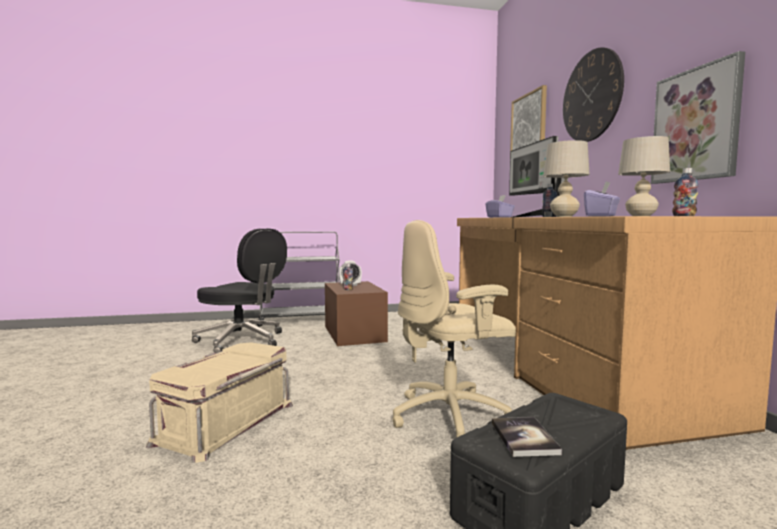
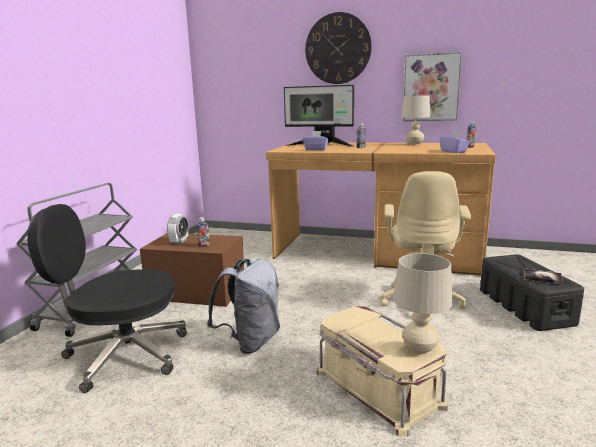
camera: 60 degrees left, 10 degrees up
black office chair [192,228,287,353] -> black office chair turned 150 degrees counterclockwise [27,204,187,393]
picture [510,85,547,151] -> none
beige table lamp [543,140,590,217] -> beige table lamp moved to [393,253,453,354]
none -> grey backpack [207,258,280,354]

